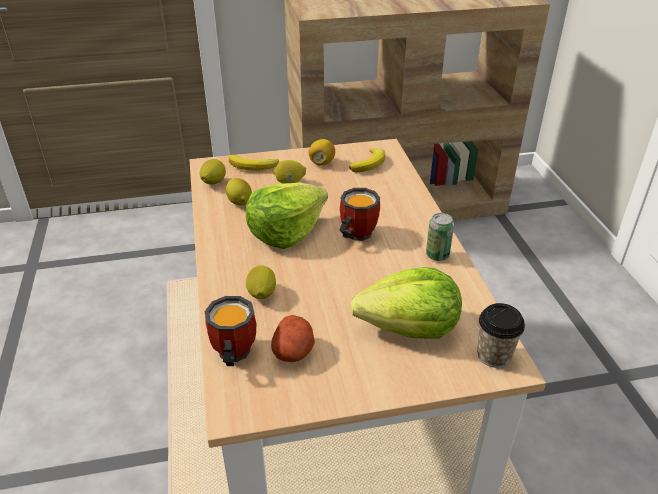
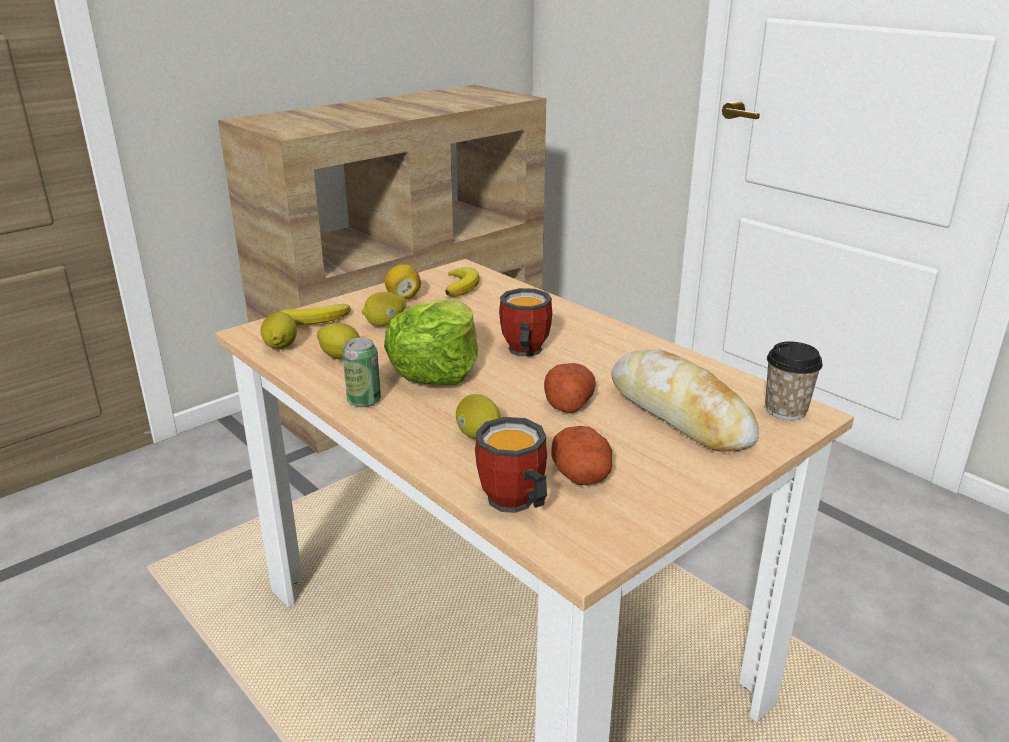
camera: 30 degrees left, 10 degrees down
lettuce [350,267,462,339] -> bread [611,349,759,452]
can [426,213,454,261] -> can moved to [342,338,381,407]
none -> potato [544,363,596,413]

